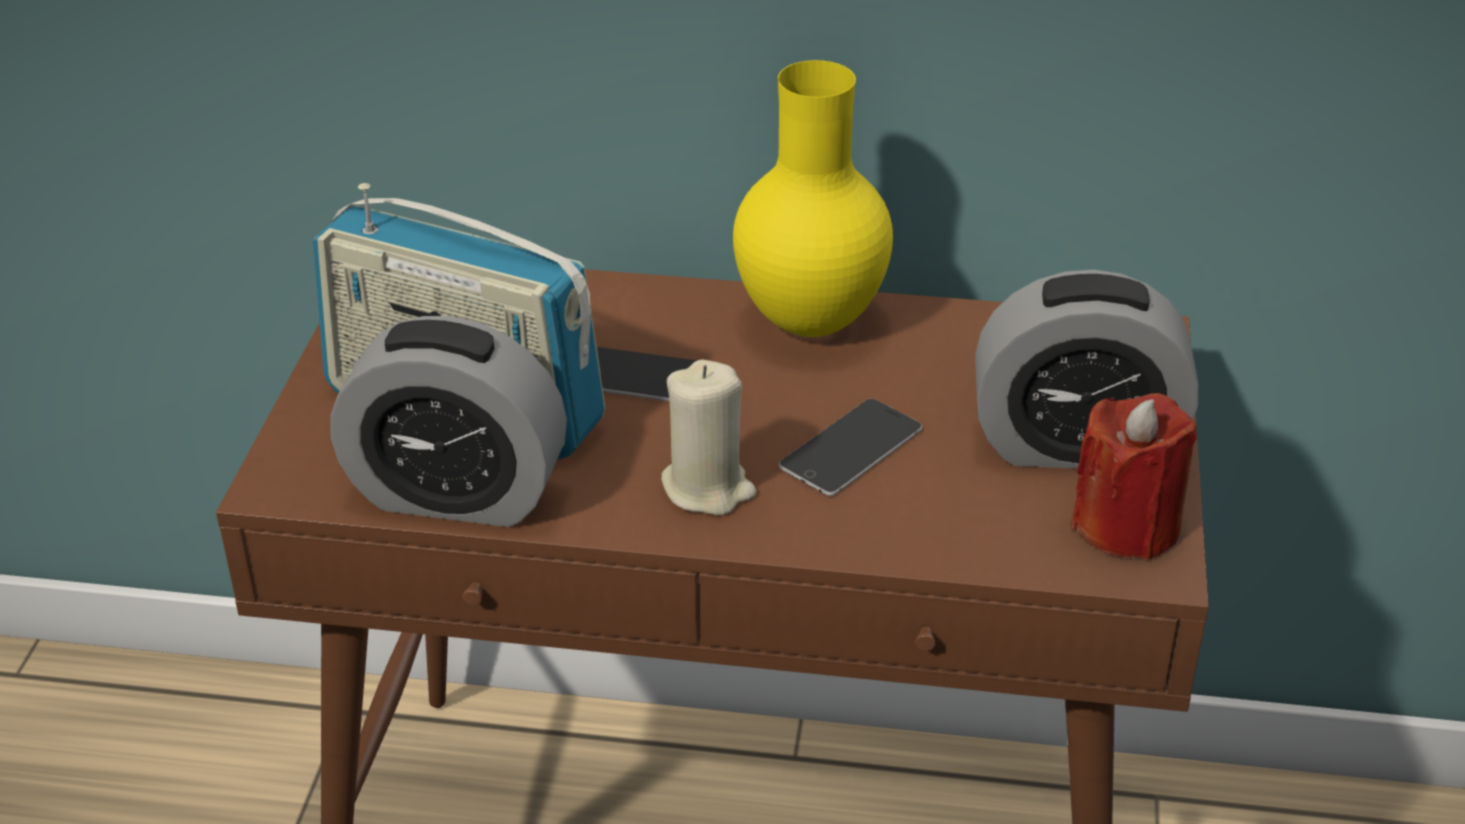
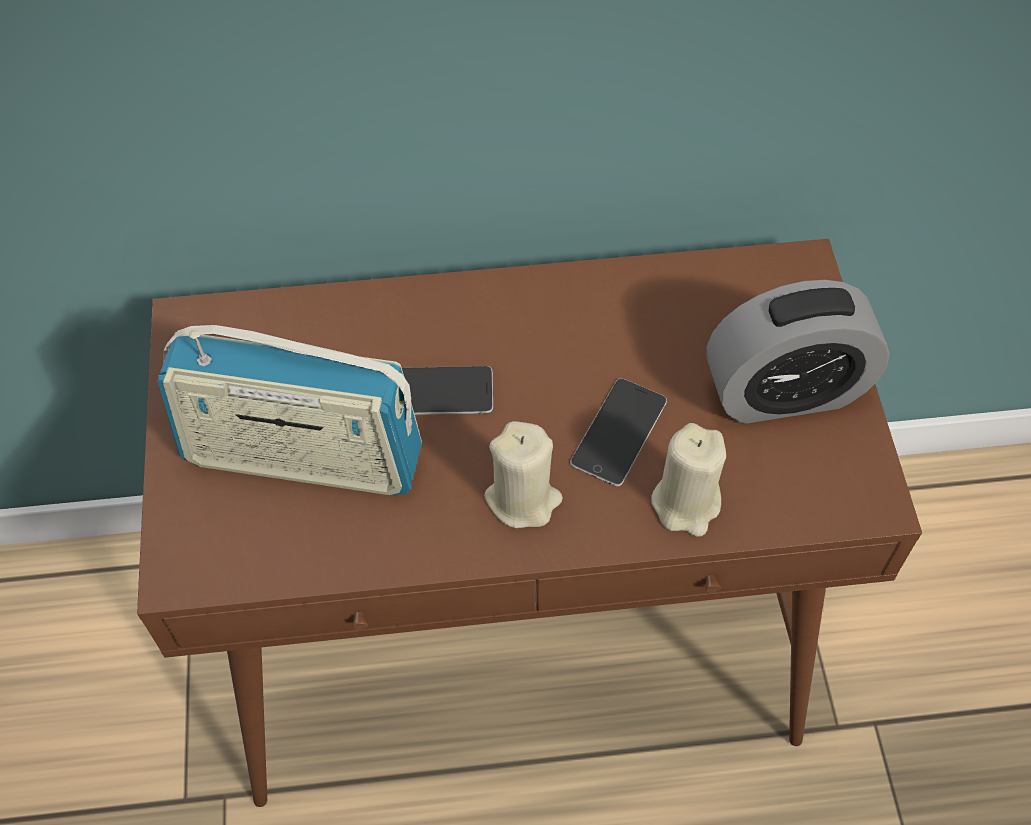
camera: 15 degrees left, 20 degrees up
alarm clock [330,316,567,527] -> none
yellow vase [733,60,893,337] -> none
red candle [1071,393,1197,560] -> none
none -> beige candle [651,423,726,537]

